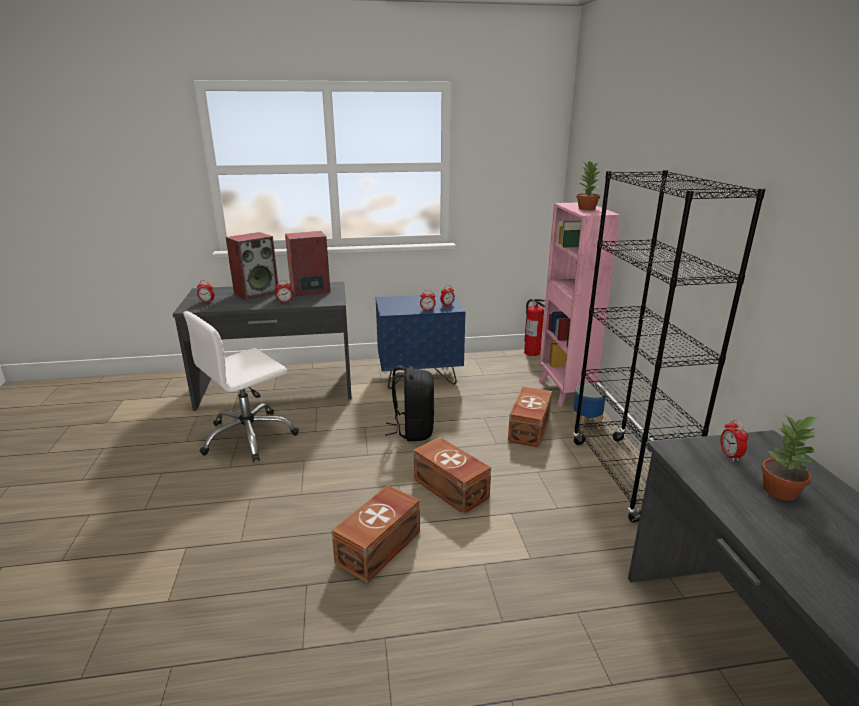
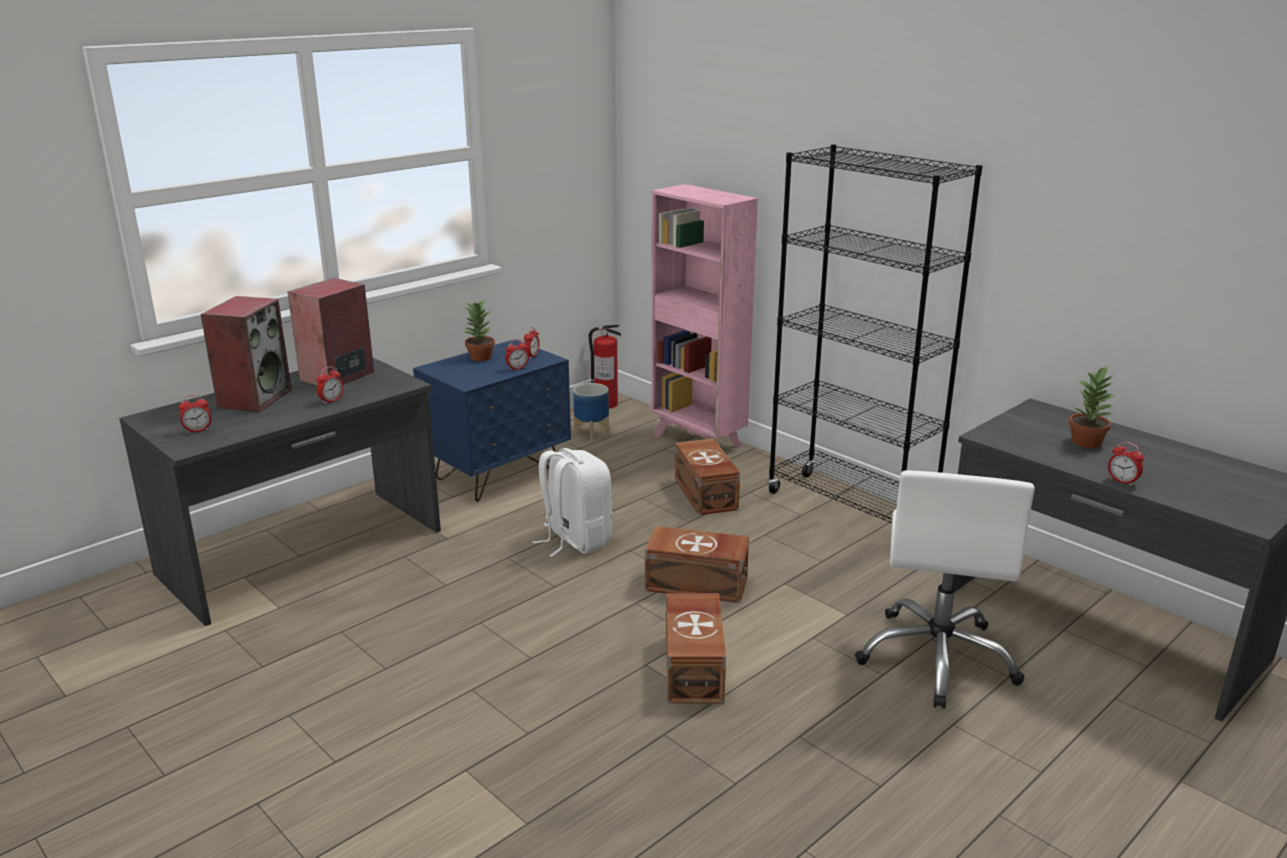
camera: 35 degrees left, 0 degrees up
white office chair [183,311,299,462] -> white office chair moved to [855,470,1035,709]
black backpack [385,365,434,441] -> white backpack [533,448,612,557]
planter [572,384,606,432] -> planter moved to [573,383,609,441]
potted plant [577,161,601,210] -> potted plant moved to [464,301,495,361]
alarm clock [721,419,748,461] -> alarm clock moved to [1108,442,1144,486]

